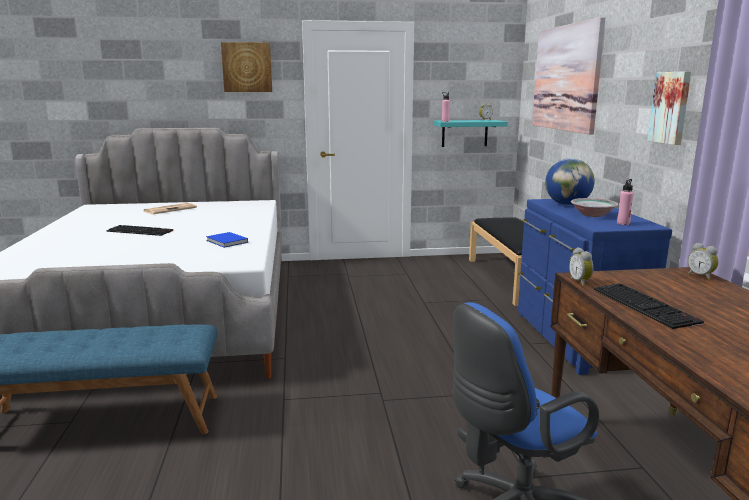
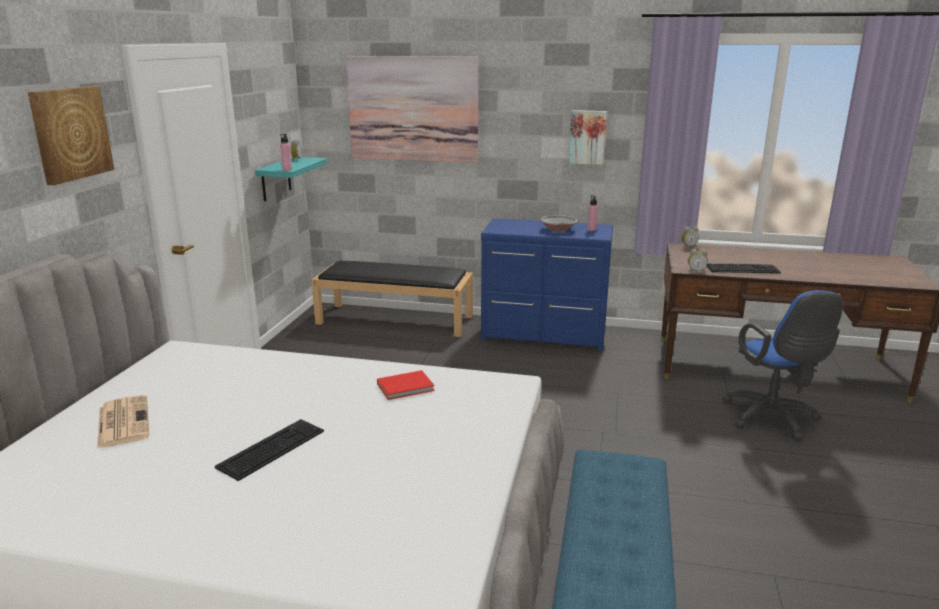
camera: 70 degrees left, 5 degrees up
blue book [206,232,248,248] -> red book [377,370,435,400]
globe [545,158,595,205] -> none

